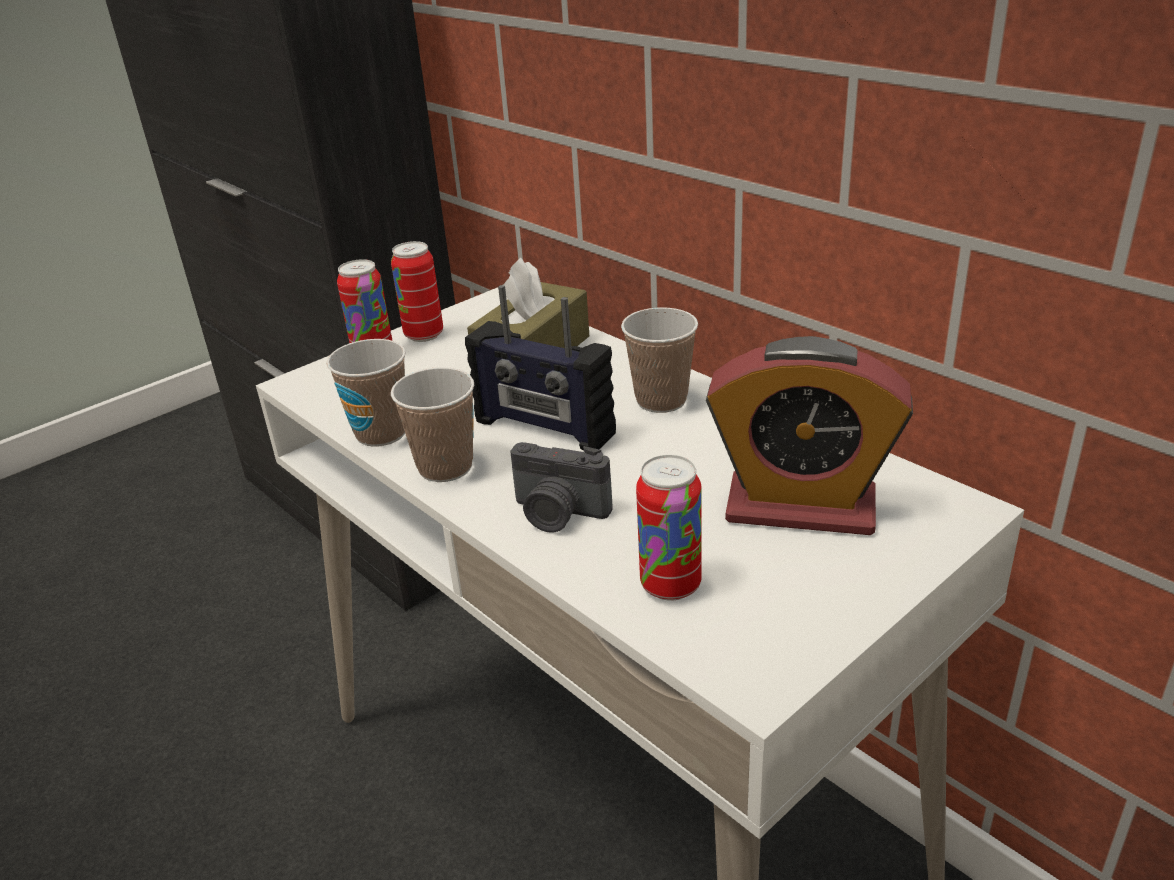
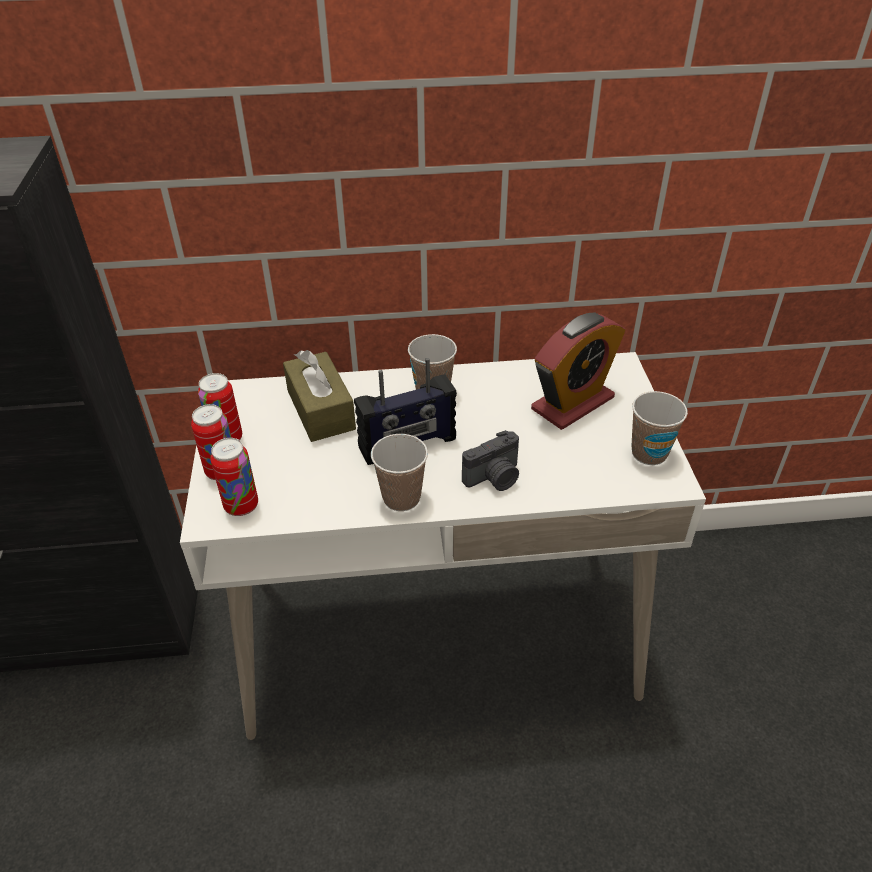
camera: 55 degrees left, 10 degrees up
cup [326,339,406,447] -> cup moved to [631,391,688,465]
can [636,455,702,601] -> can moved to [210,438,258,516]

